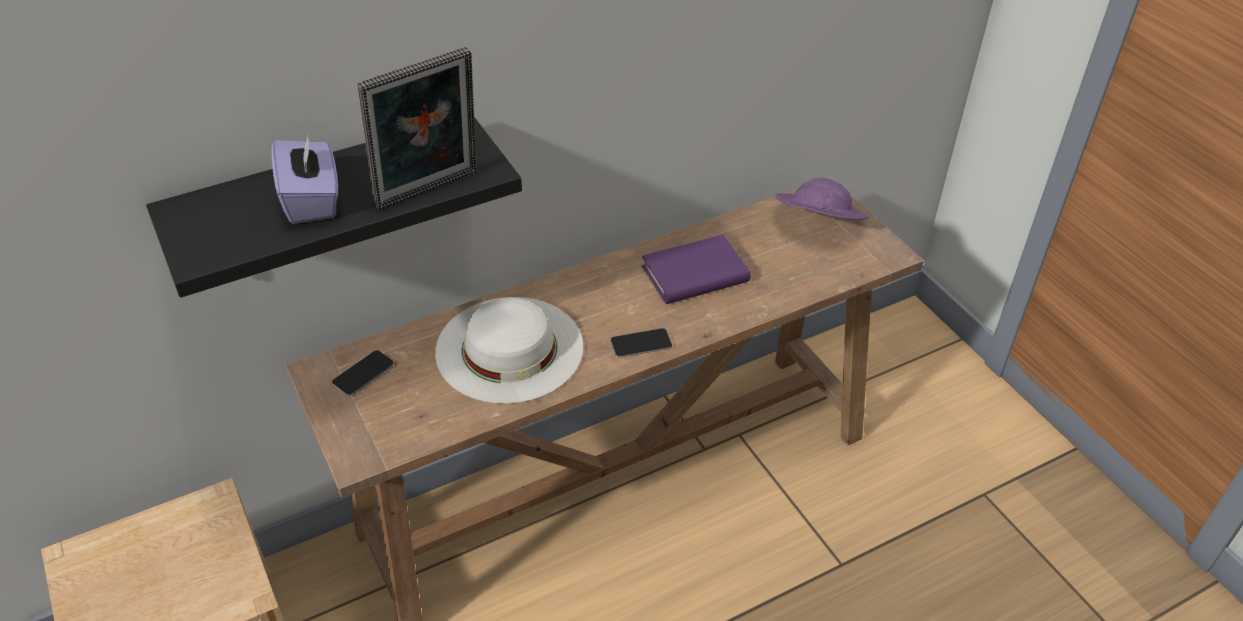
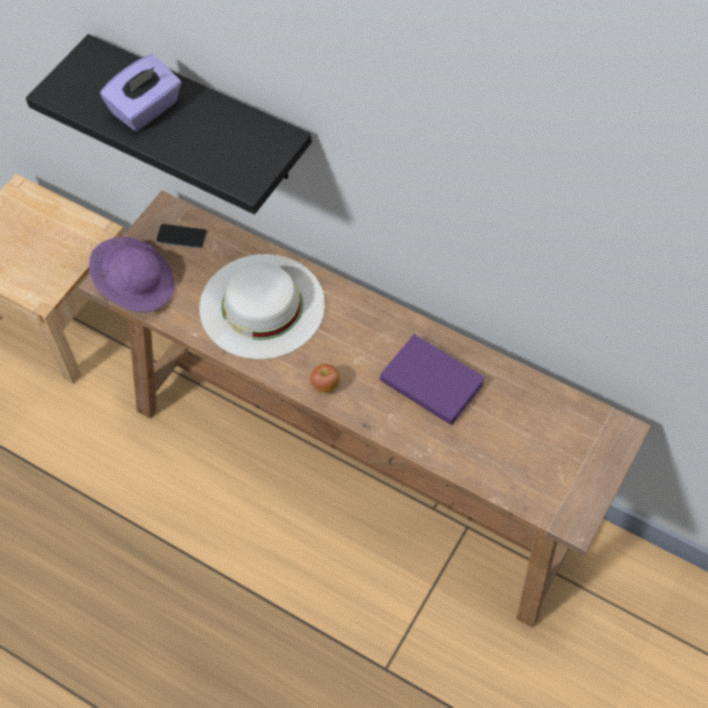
camera: 60 degrees right, 15 degrees up
picture frame [357,47,477,210] -> none
phone [611,328,672,358] -> apple [310,364,340,393]
purple hat [775,178,869,220] -> purple hat moved to [89,237,175,312]

